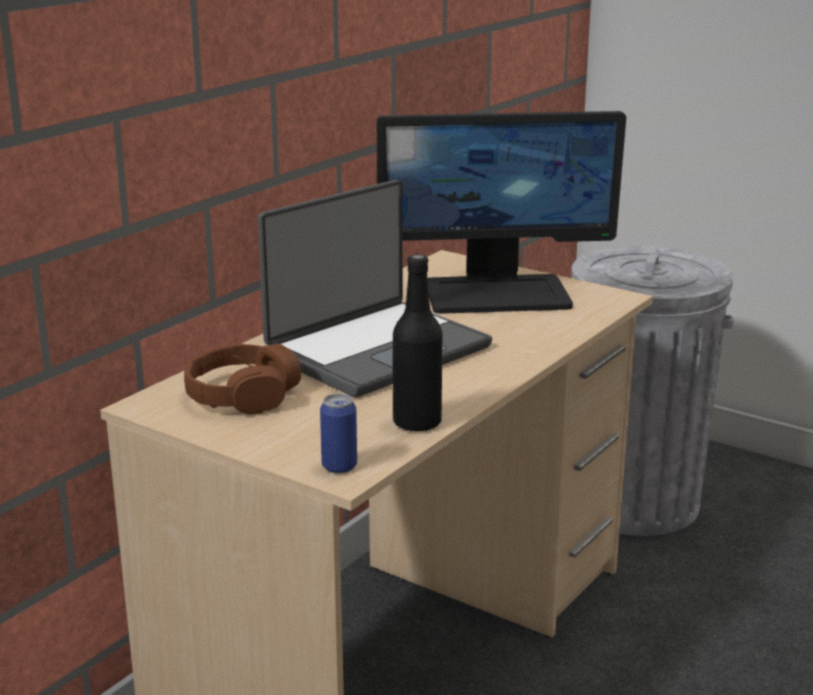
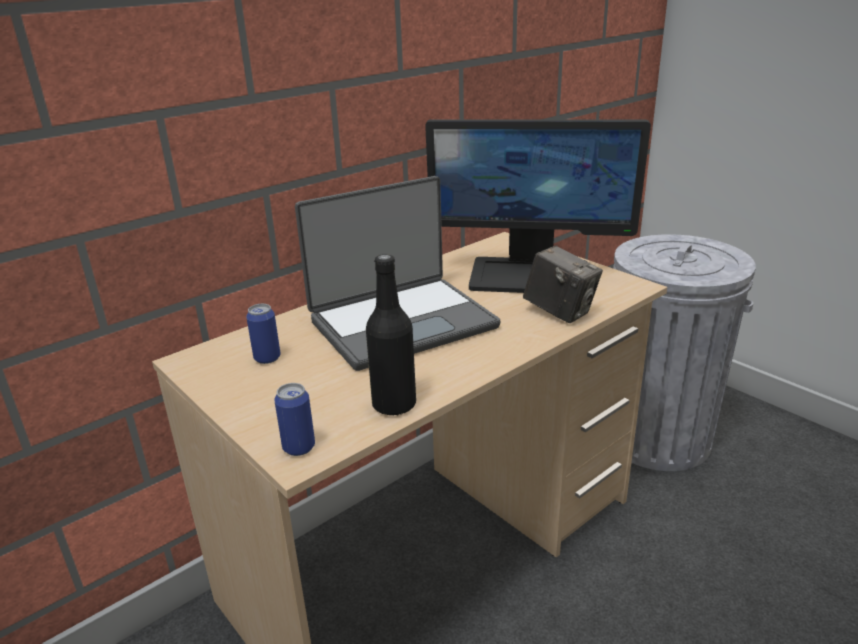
camera: 15 degrees right, 5 degrees up
brown headphones [184,343,301,414] -> can [246,304,280,364]
none -> camera [523,245,603,323]

